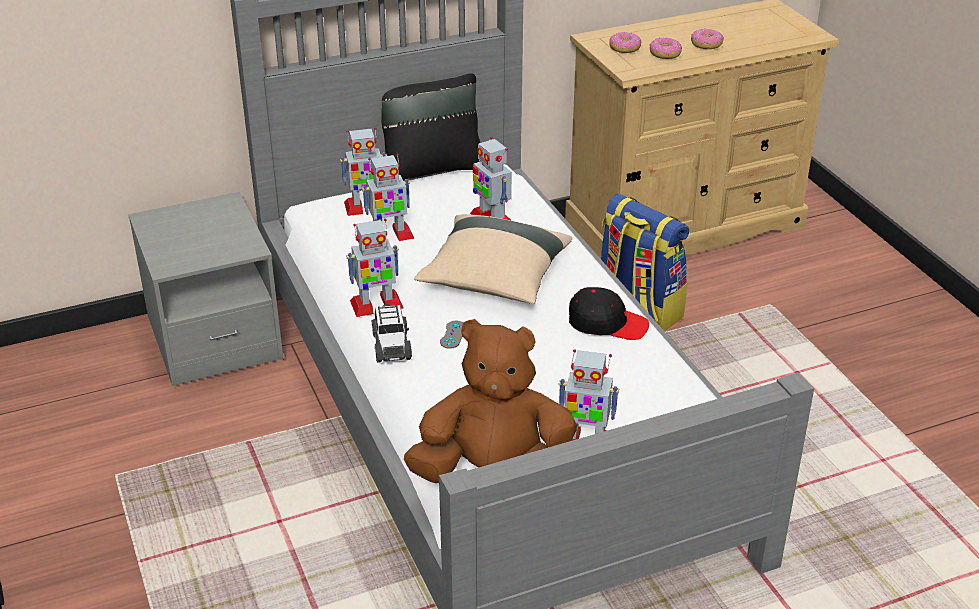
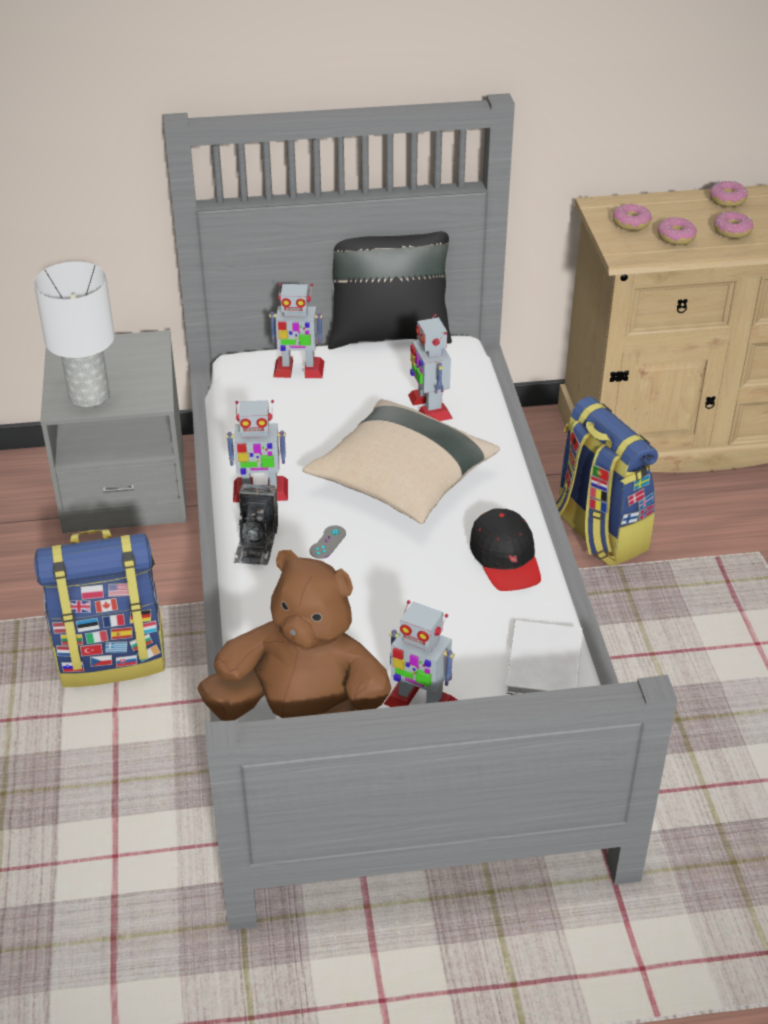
camera: 15 degrees right, 5 degrees up
toy robot [362,153,415,241] -> none
toy car [371,304,412,363] -> camera [233,484,278,565]
black cap [569,287,649,340] -> black cap turned 45 degrees clockwise [470,508,541,591]
none -> white table lamp [34,261,115,408]
none -> backpack [34,529,165,687]
none -> white book [506,620,582,694]
none -> donut [710,181,748,207]

